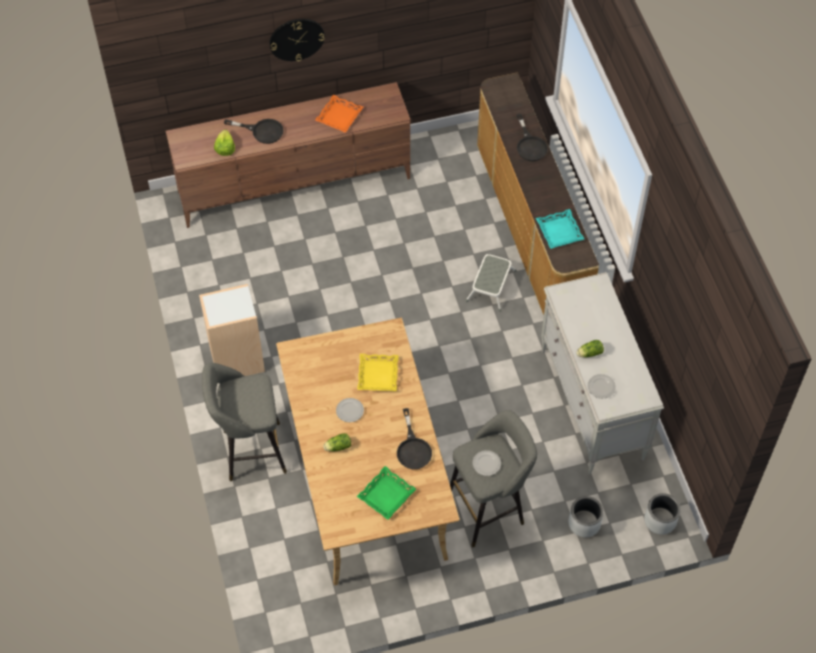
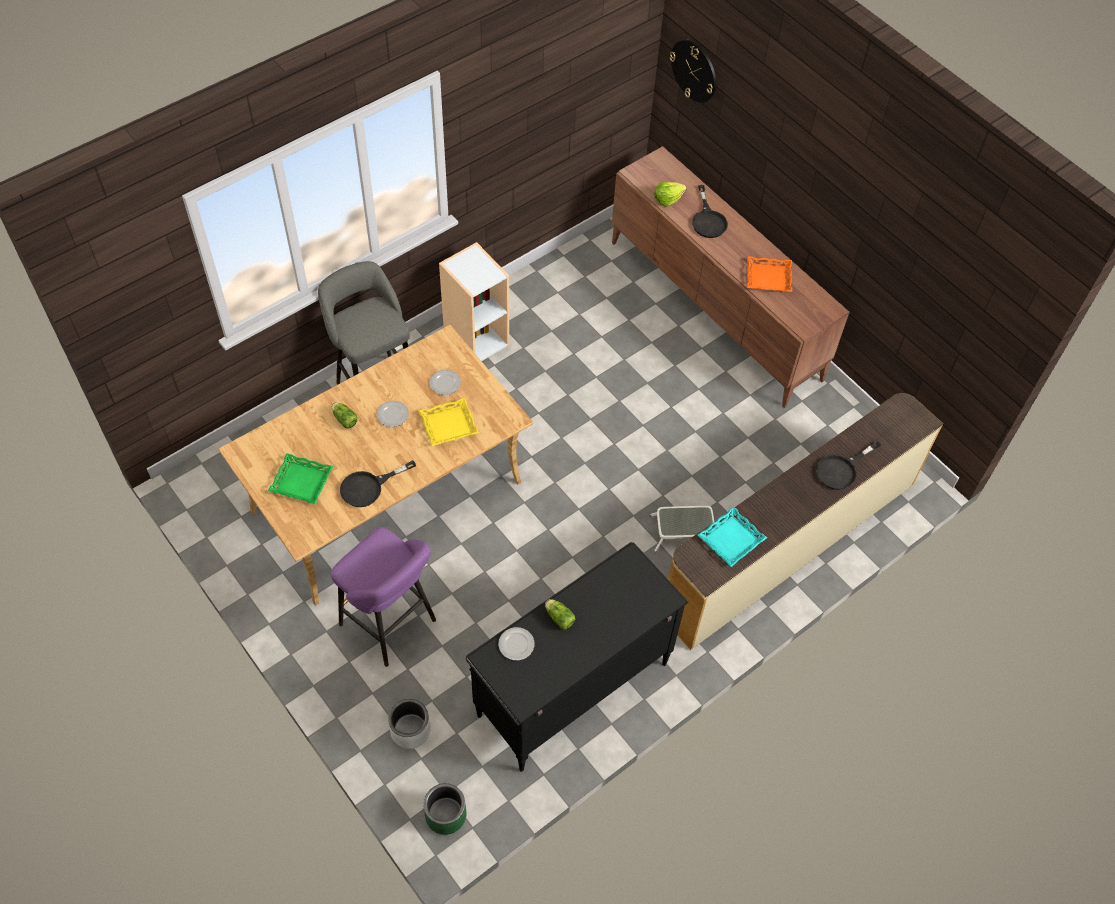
camera: 65 degrees right, 0 degrees up
wall clock [269,19,325,62] -> wall clock moved to [670,39,716,103]
grey stool [450,410,537,547] -> purple stool [331,527,436,667]
plate [472,450,501,476] -> plate moved to [430,370,461,395]
white dresser [541,272,664,474] -> black dresser [466,542,688,772]
grey planter [644,493,681,535] -> green planter [423,783,466,835]

